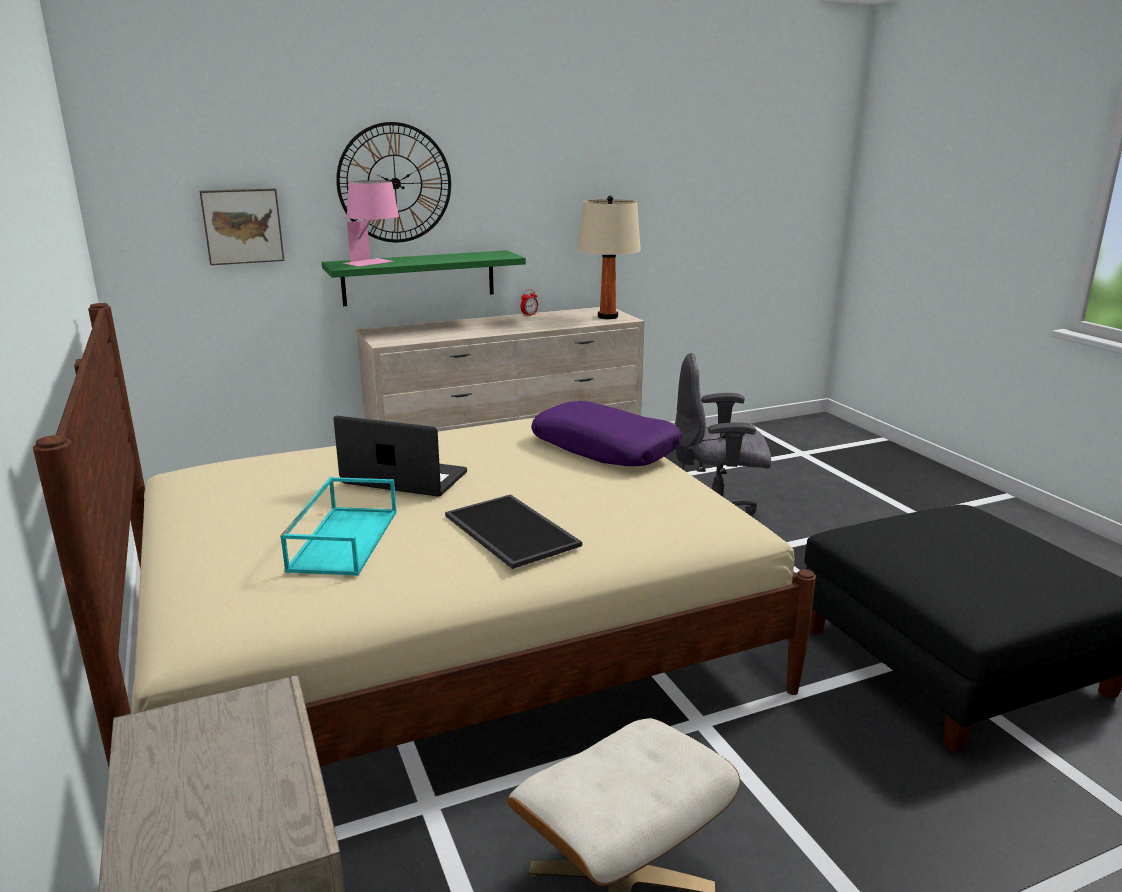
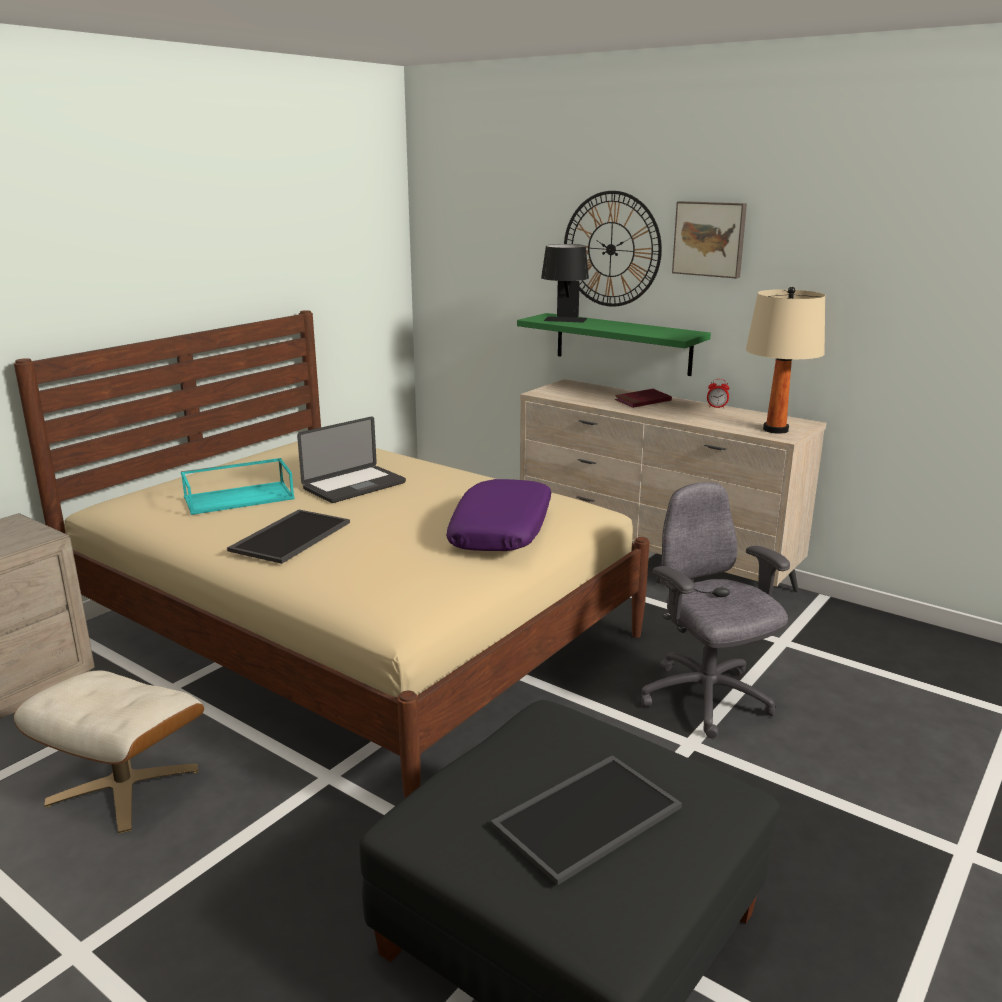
camera: 60 degrees right, 0 degrees up
picture [199,188,284,265] -> picture moved to [672,201,747,279]
laptop [334,416,467,497] -> laptop turned 60 degrees clockwise [297,416,406,503]
pink table lamp [343,180,399,267] -> black table lamp [541,244,589,322]
none -> tray [491,755,682,885]
none -> red book [615,389,672,408]

